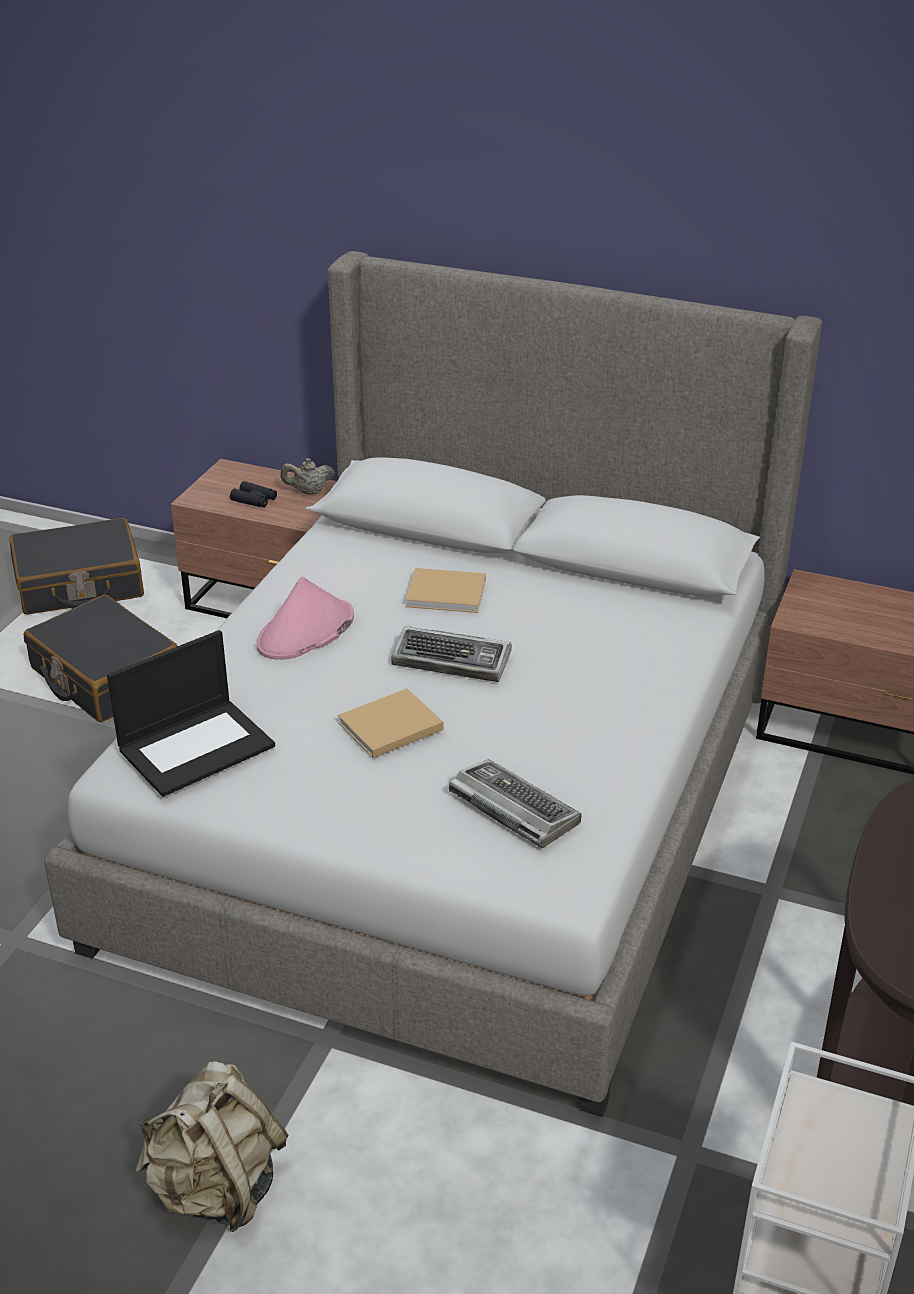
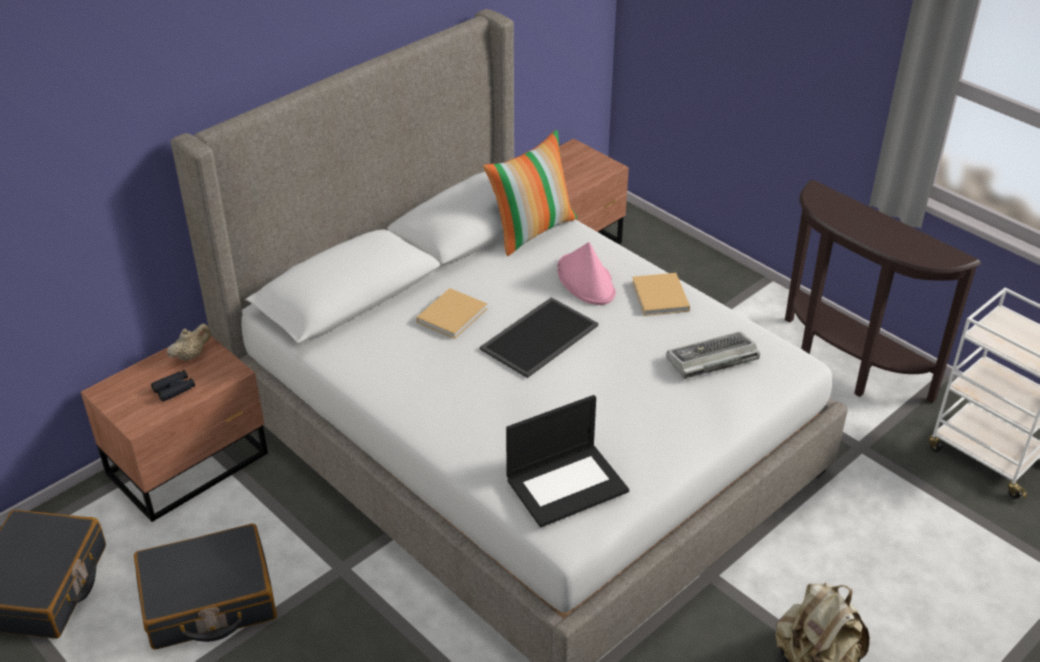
camera: 65 degrees left, 5 degrees up
laptop [107,630,275,797] -> laptop turned 75 degrees clockwise [506,395,629,528]
pink hat [256,577,354,660] -> pink hat moved to [557,242,616,305]
beige teapot [281,458,335,494] -> beige teapot turned 150 degrees counterclockwise [167,324,211,361]
beige book [338,689,443,758] -> beige book moved to [632,273,690,316]
keyboard [391,626,512,682] -> tray [480,297,598,378]
none -> pillow [483,130,577,256]

